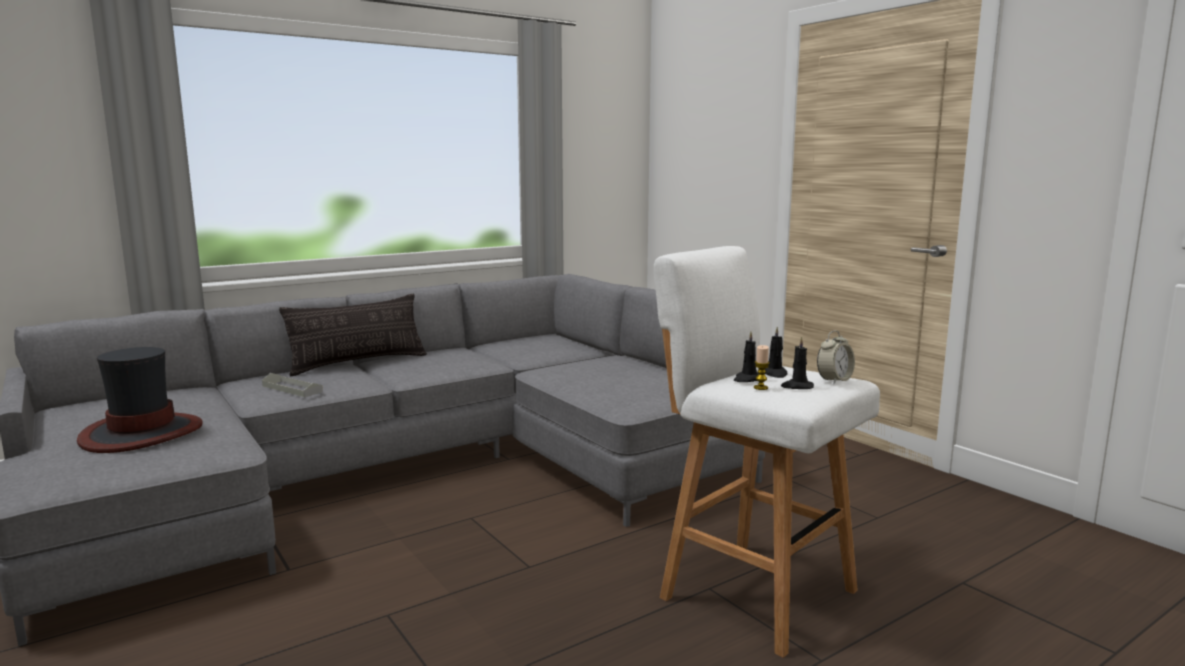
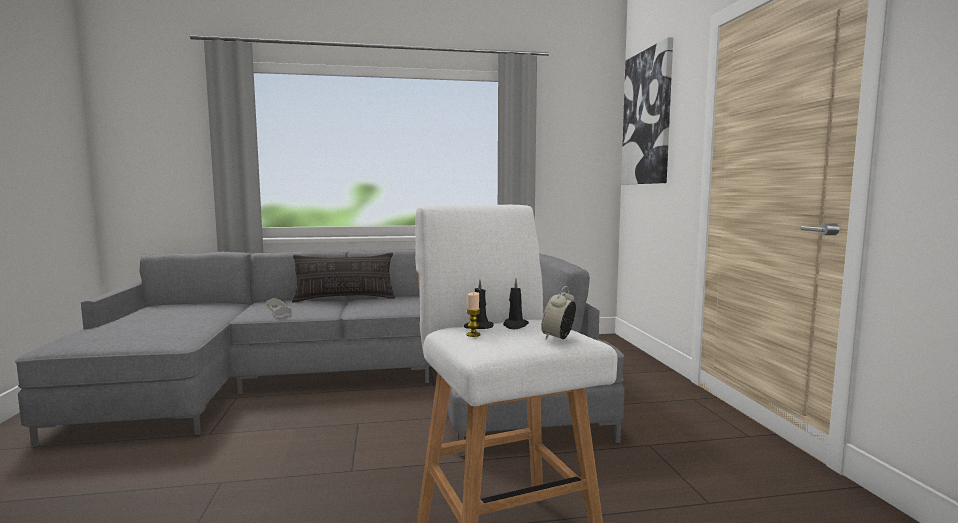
camera: 25 degrees right, 5 degrees down
hat [77,347,203,453] -> none
black candle [781,337,814,389] -> none
alarm clock [817,330,855,384] -> alarm clock turned 135 degrees clockwise [541,286,576,339]
none -> picture [621,37,673,184]

